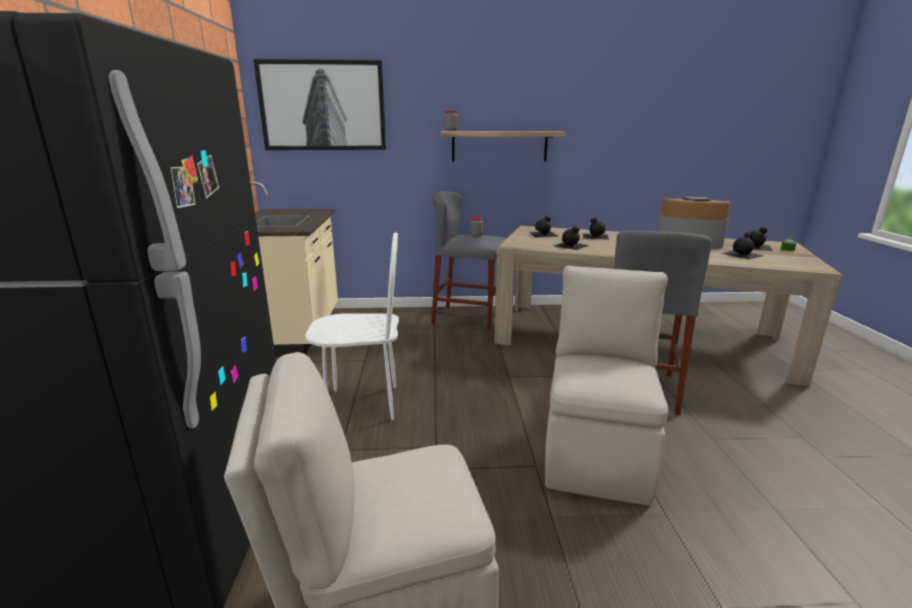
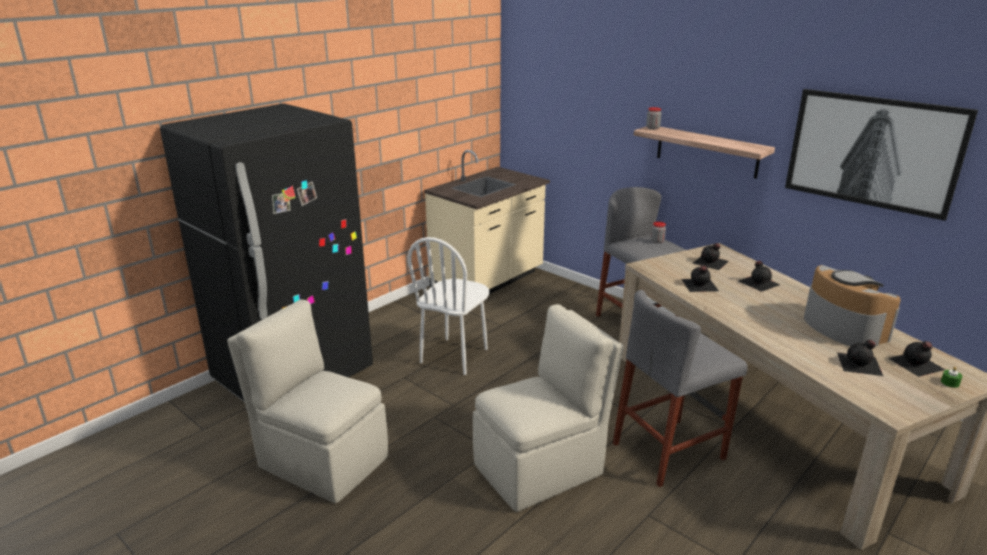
camera: 45 degrees right, 5 degrees up
picture [253,59,386,150] -> picture moved to [785,89,978,221]
white chair [305,232,399,420] -> white chair turned 75 degrees clockwise [408,237,489,375]

